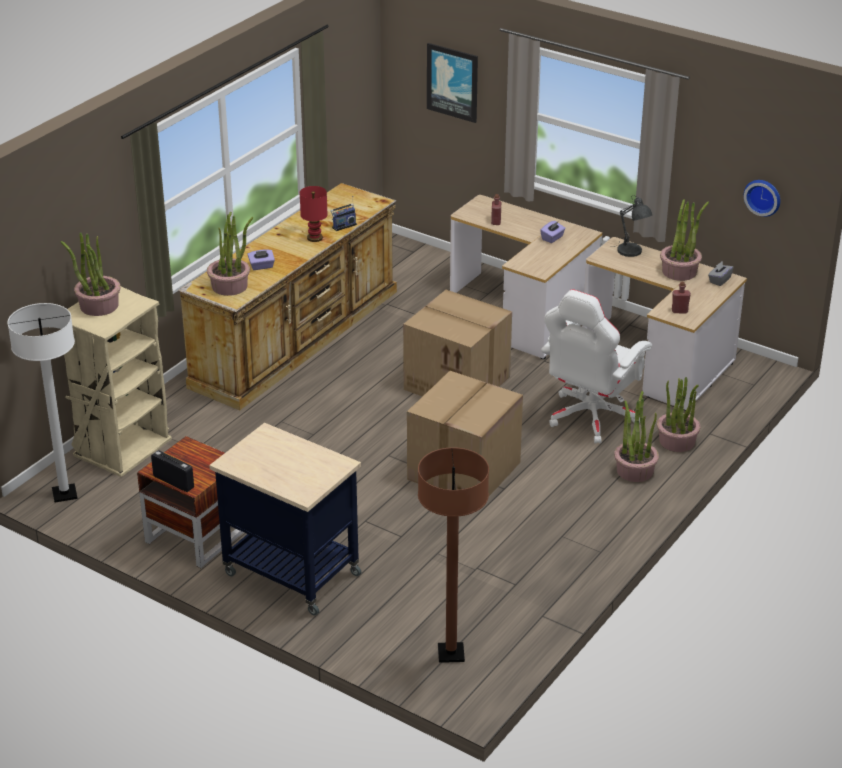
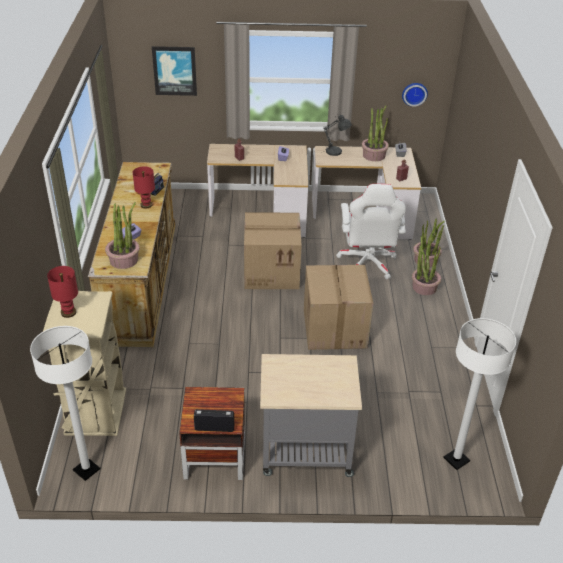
camera: 35 degrees left, 5 degrees up
potted plant [61,232,121,316] -> red table lamp [47,266,78,318]
blue cart [209,423,361,616] -> grey cart [260,354,362,477]
brown floor lamp [418,447,489,663] -> white floor lamp [443,318,516,470]

